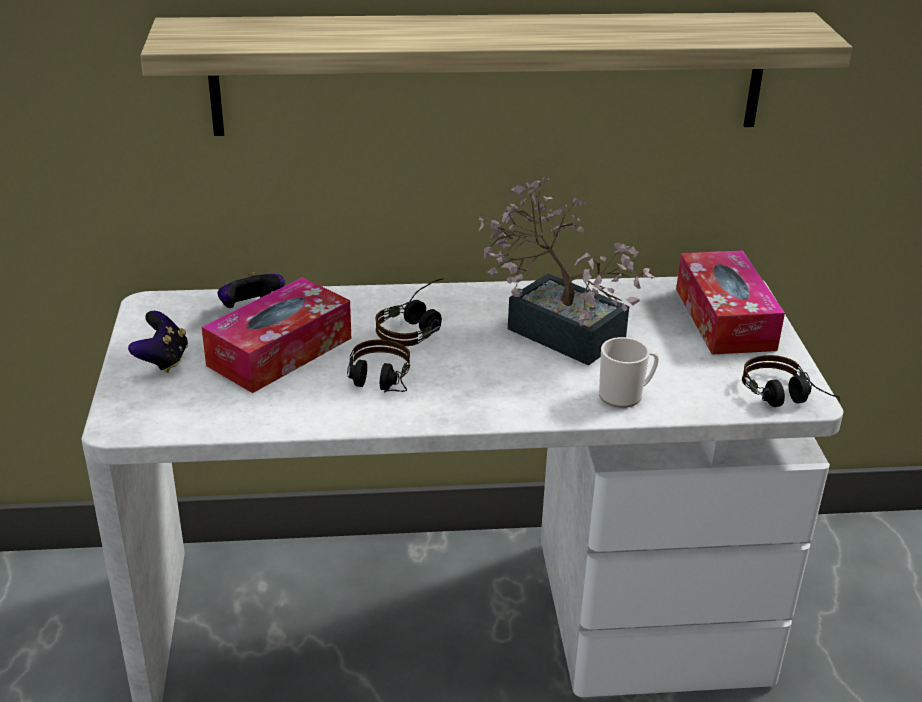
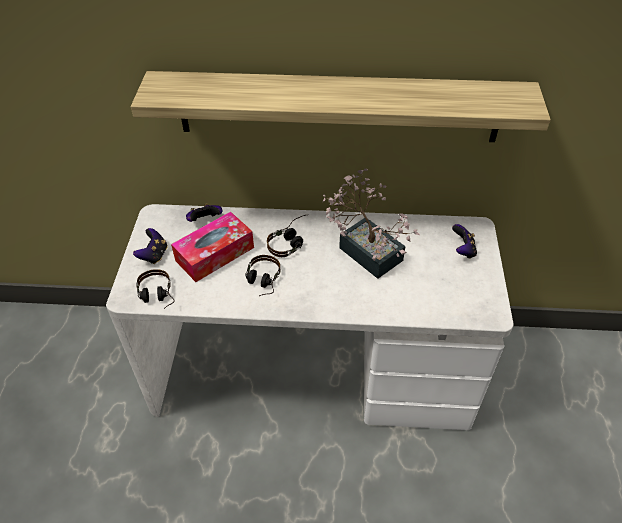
camera: 10 degrees right, 15 degrees up
mug [599,337,659,408] -> none
tissue box [676,250,785,355] -> game controller [452,224,477,259]
headphones [742,355,840,407] -> headphones moved to [136,269,175,309]

